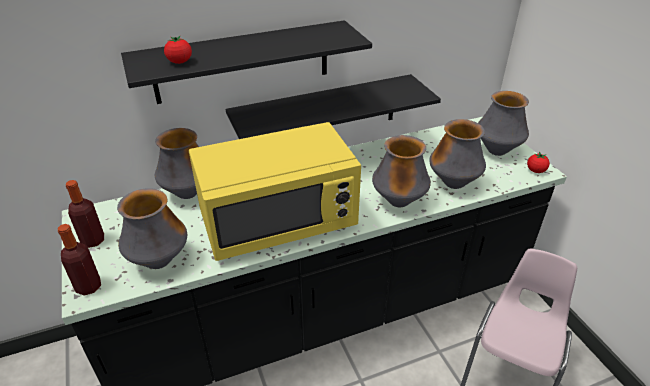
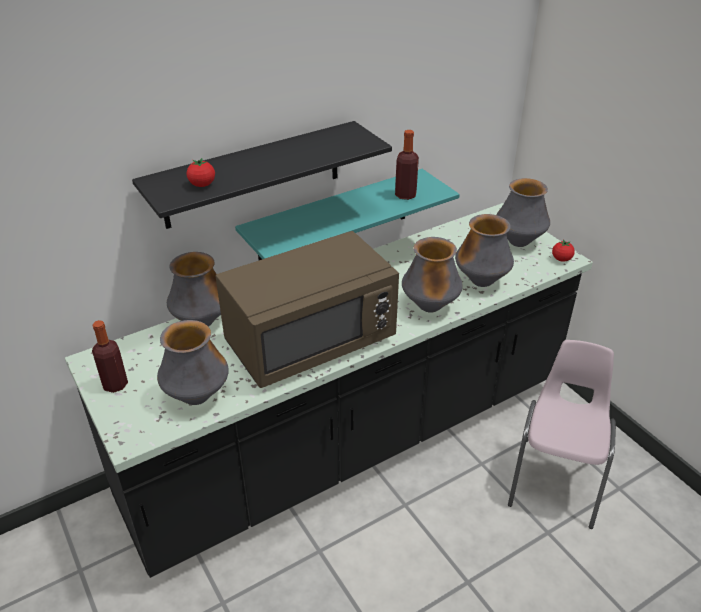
camera: 10 degrees left, 0 degrees up
bottle [58,224,101,296] -> bottle moved to [395,130,419,200]
yellow microwave [189,122,361,261] -> brown microwave [216,231,399,388]
black shelf [226,74,441,139] -> turquoise shelf [235,169,460,260]

